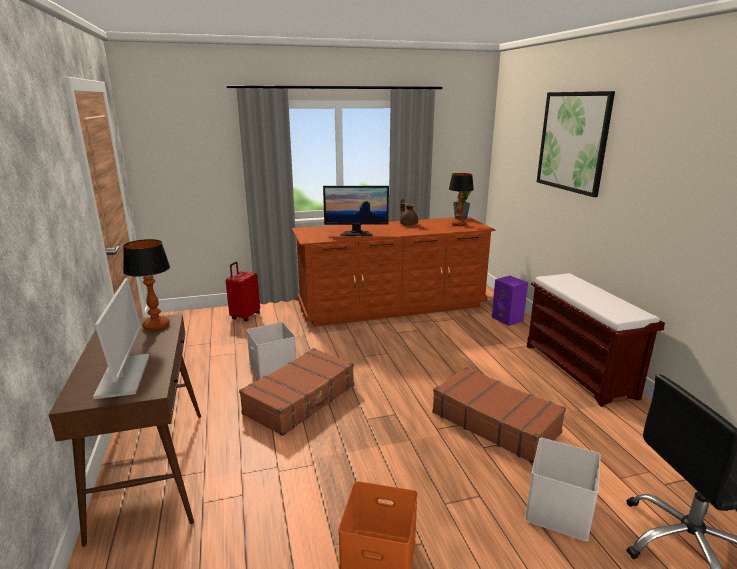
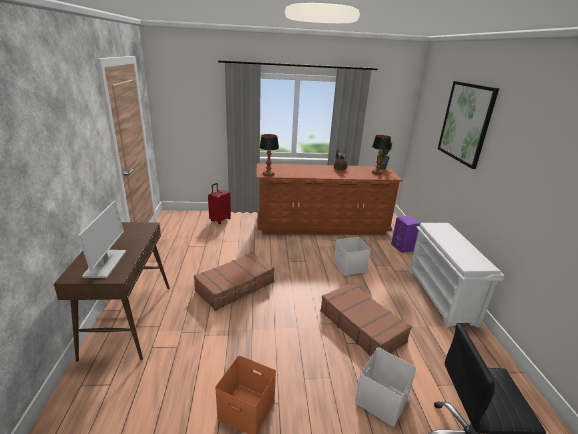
camera: 10 degrees right, 5 degrees up
table lamp [123,239,170,331] -> table lamp moved to [259,134,279,176]
white storage box [246,322,296,380] -> white storage box moved to [334,237,371,276]
monitor [323,186,389,236] -> none
brown bench [527,273,665,407] -> white bench [409,223,504,328]

